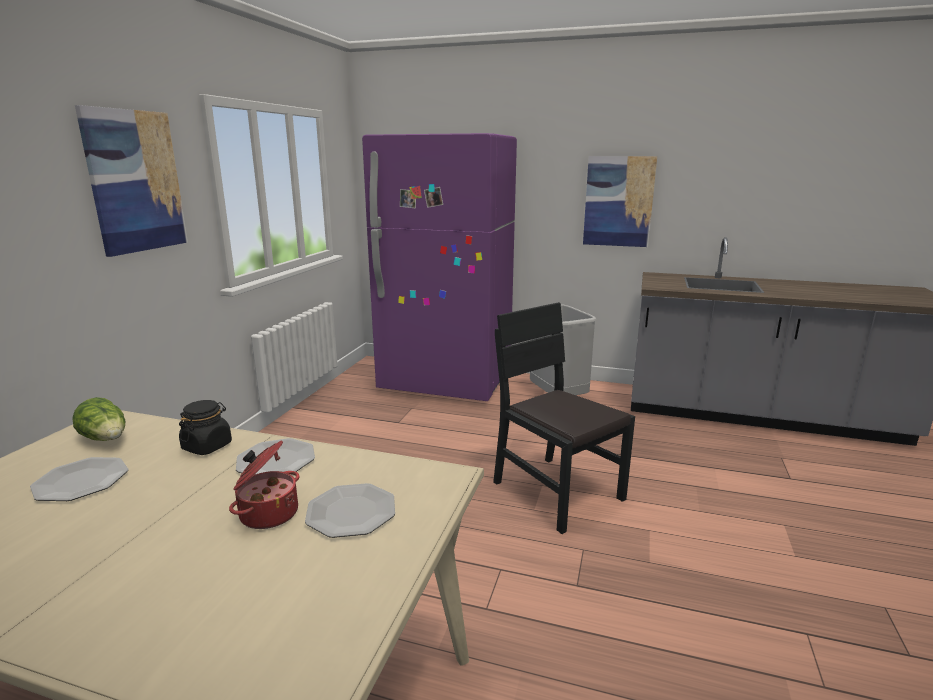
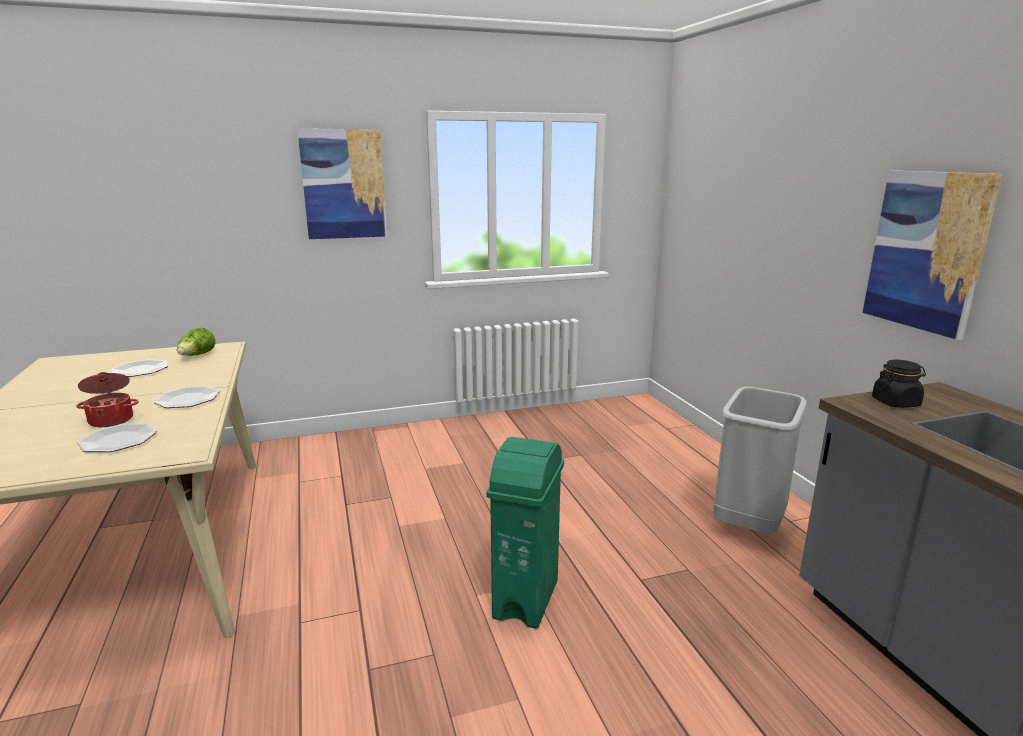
camera: 55 degrees right, 0 degrees up
black jar [179,400,232,455] -> black jar moved to [872,360,926,408]
purple fridge [362,133,517,401] -> none
black chair [493,302,635,534] -> green trash can [487,437,564,629]

